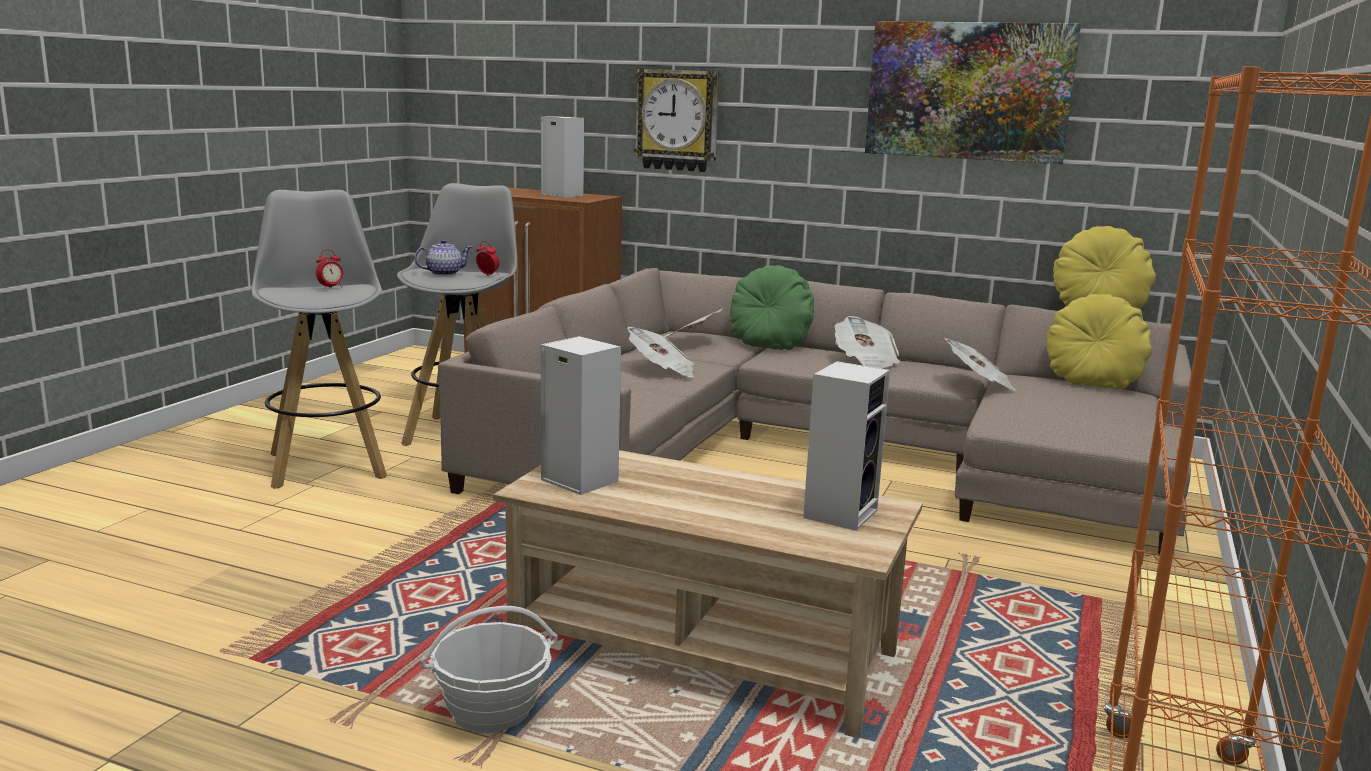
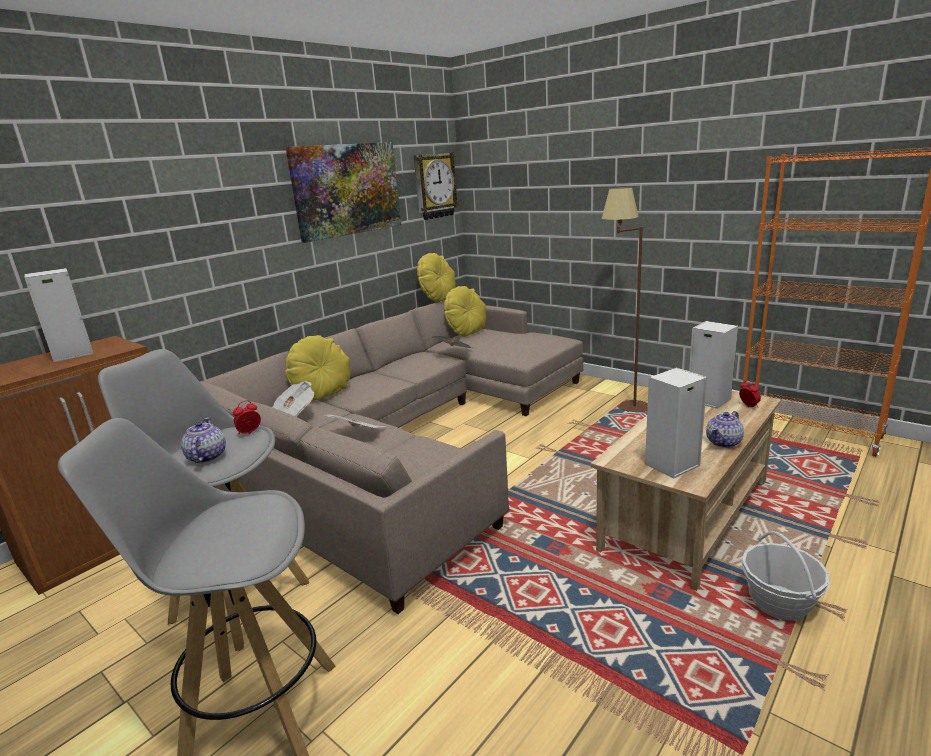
camera: 70 degrees left, 5 degrees up
alarm clock [316,250,343,289] -> alarm clock moved to [739,380,761,408]
wall clock [634,69,719,172] -> wall clock moved to [414,153,459,220]
green pillow [730,265,814,350] -> yellow pillow [285,335,350,400]
newspaper [834,316,900,369] -> none
none -> brown floor lamp [602,187,648,412]
none -> teapot [706,411,744,448]

